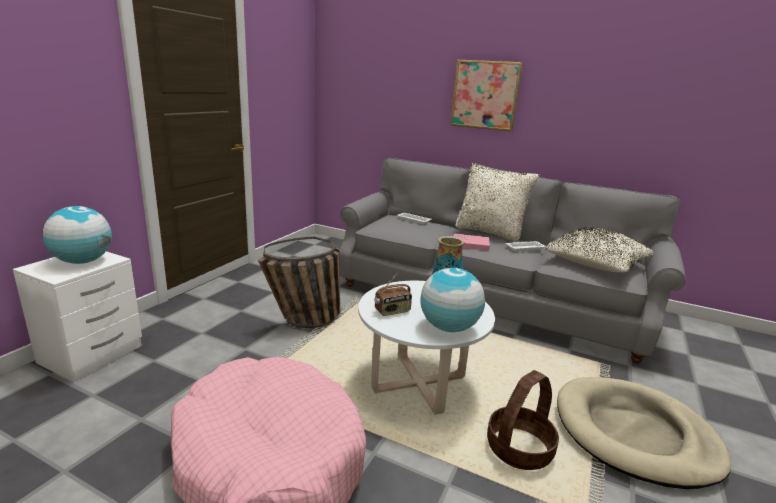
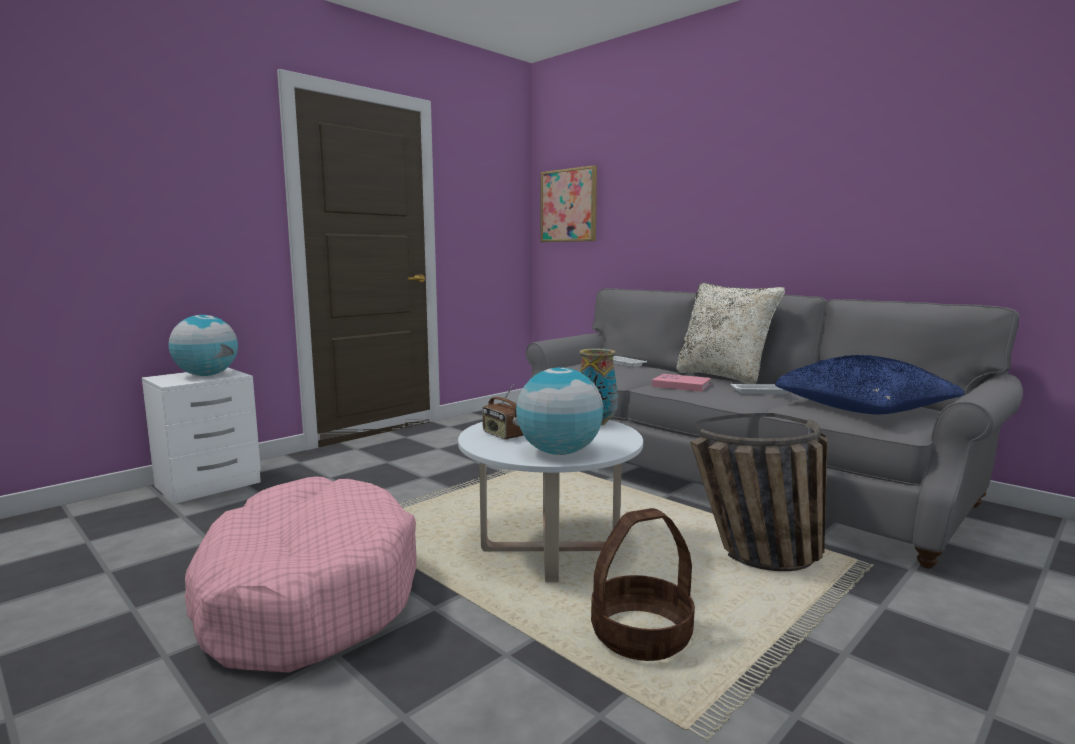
camera: 20 degrees right, 10 degrees down
basket [258,237,340,328] -> basket moved to [690,413,828,571]
radio [374,272,412,316] -> radio turned 60 degrees clockwise [482,385,523,440]
picture [450,60,523,132] -> picture moved to [541,165,597,242]
beige pillow [545,227,654,272] -> blue pillow [775,355,965,415]
beige dog bed [557,377,731,489] -> none

